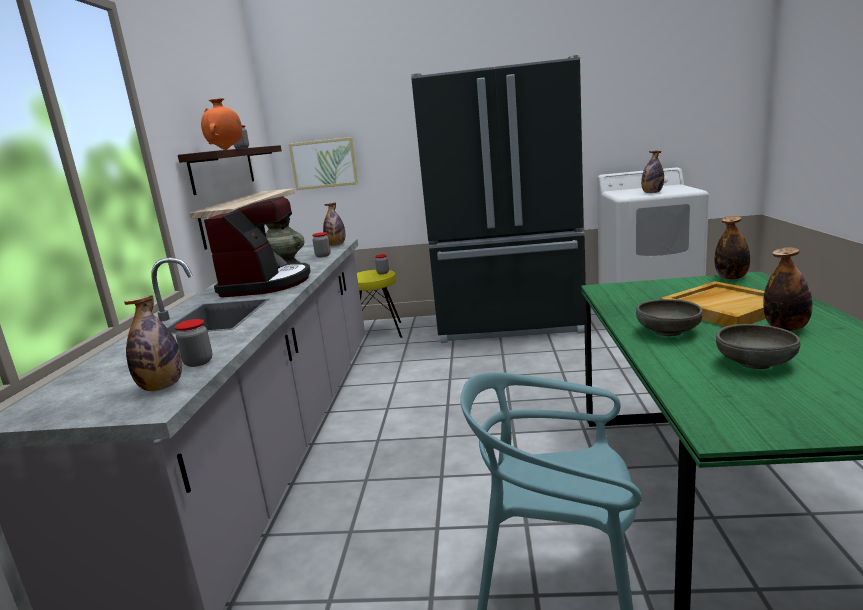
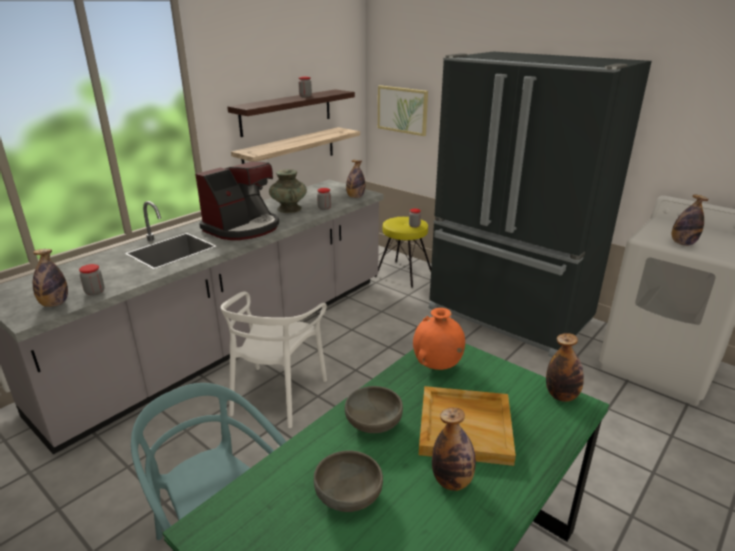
camera: 35 degrees right, 10 degrees up
orange vase [201,98,242,150] -> orange vase moved to [413,308,465,370]
none -> white chair [221,292,327,428]

